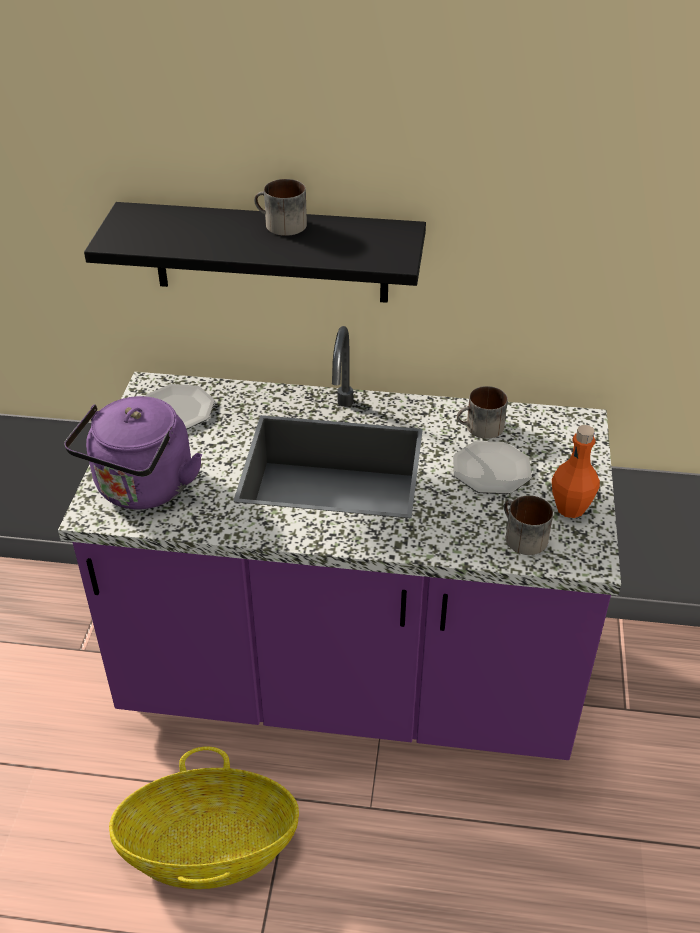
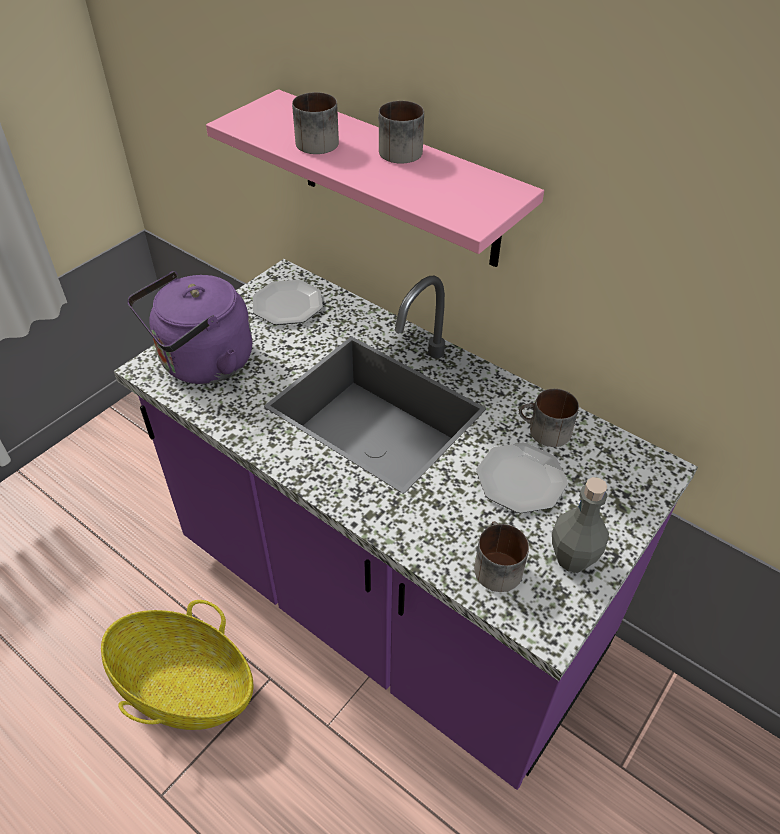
camera: 30 degrees right, 5 degrees up
black shelf [84,202,426,303] -> pink shelf [206,89,544,267]
orange bottle [552,425,600,518] -> grey bottle [552,477,609,572]
none -> mug [292,92,339,154]

